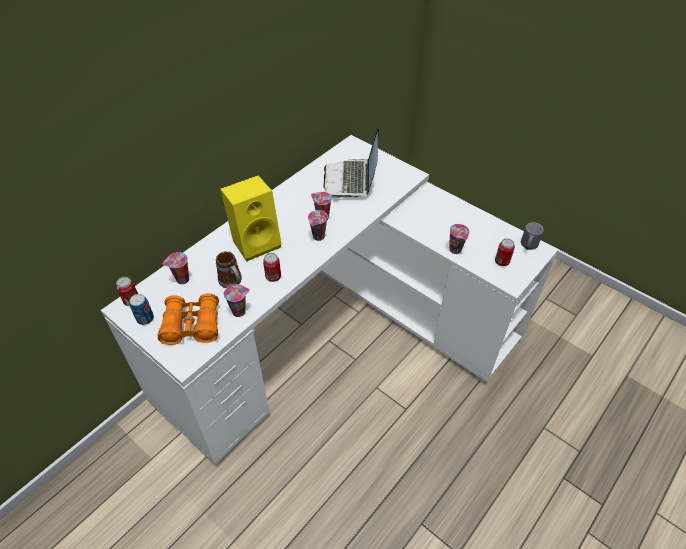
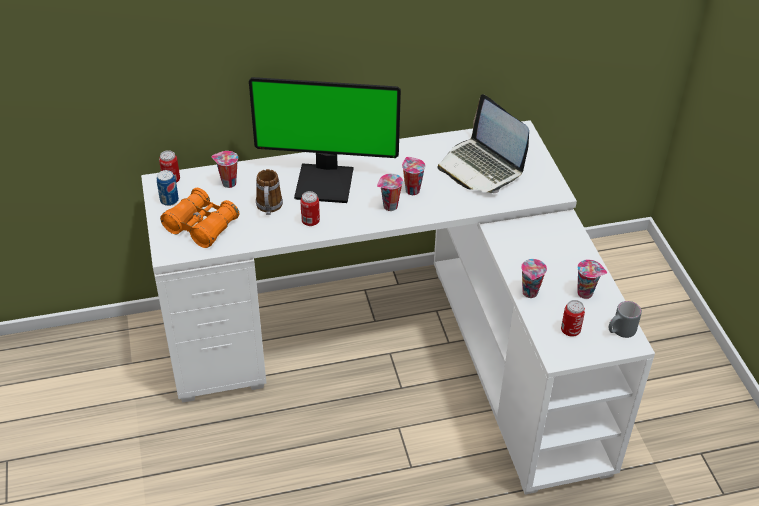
camera: 35 degrees right, 5 degrees down
yellow speaker [220,175,282,261] -> monitor [249,77,401,203]
cup [223,284,250,317] -> cup moved to [577,259,607,299]
laptop [323,128,379,199] -> laptop turned 75 degrees counterclockwise [438,94,529,193]

